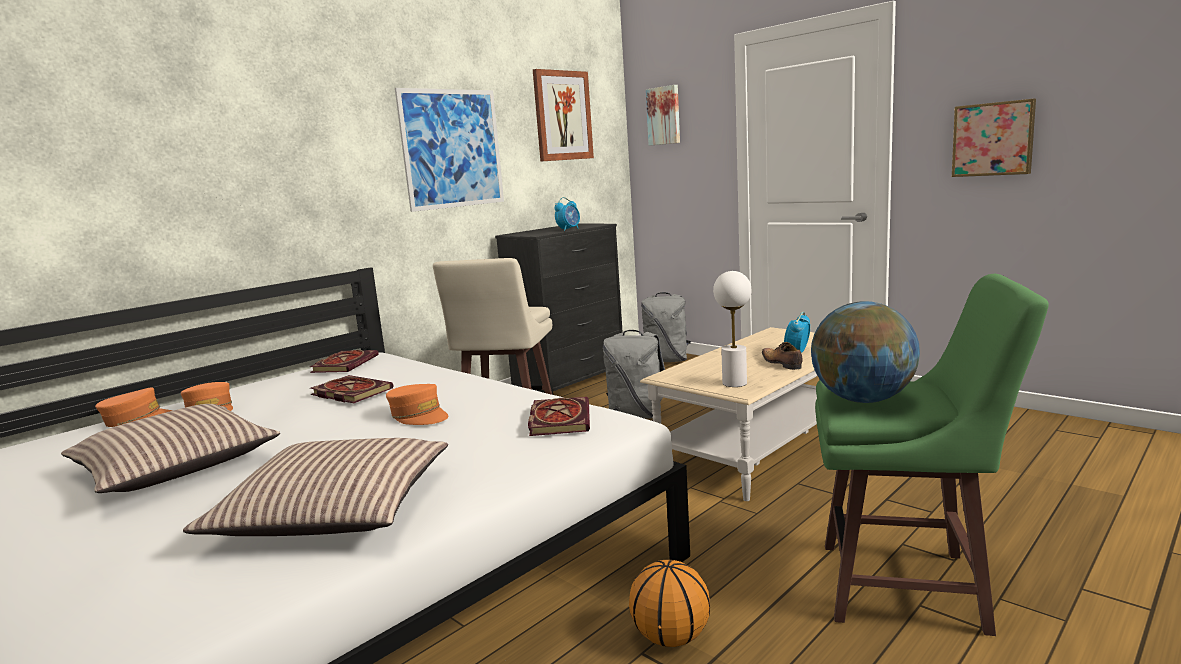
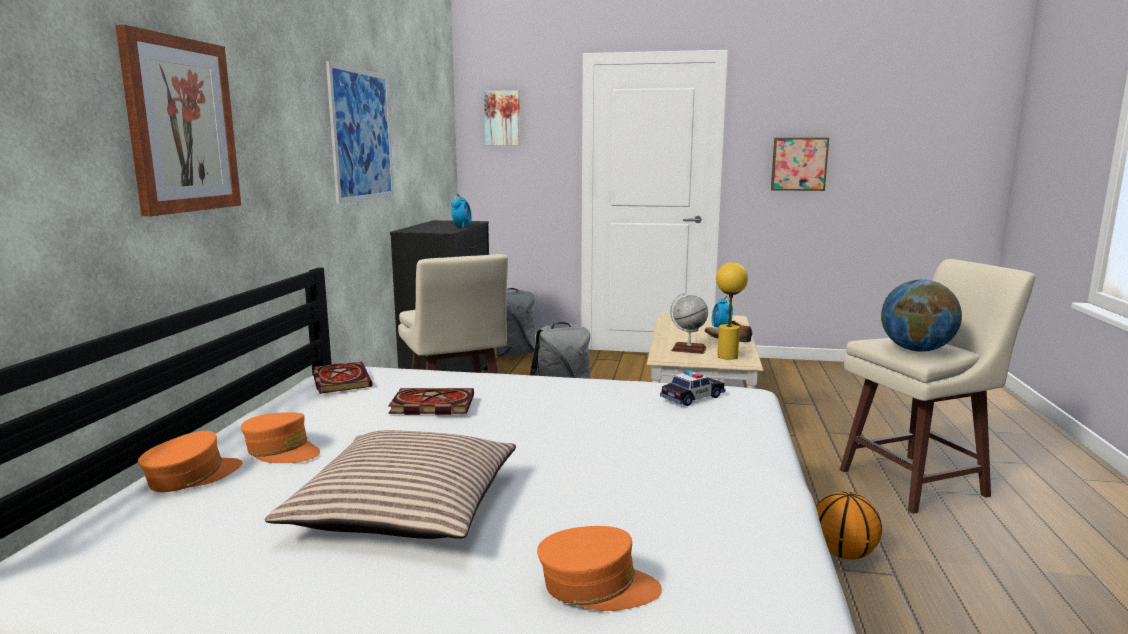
camera: 35 degrees left, 0 degrees up
pillow [183,438,448,536] -> none
orange cap [386,384,448,425] -> orange cap moved to [537,526,662,611]
book [528,397,590,436] -> toy car [660,370,726,406]
picture [533,69,594,162] -> picture moved to [115,25,241,216]
white table lamp [713,271,751,387] -> yellow table lamp [716,262,748,360]
green stool [815,274,1049,636] -> beige stool [840,259,1035,514]
none -> globe [670,293,708,354]

